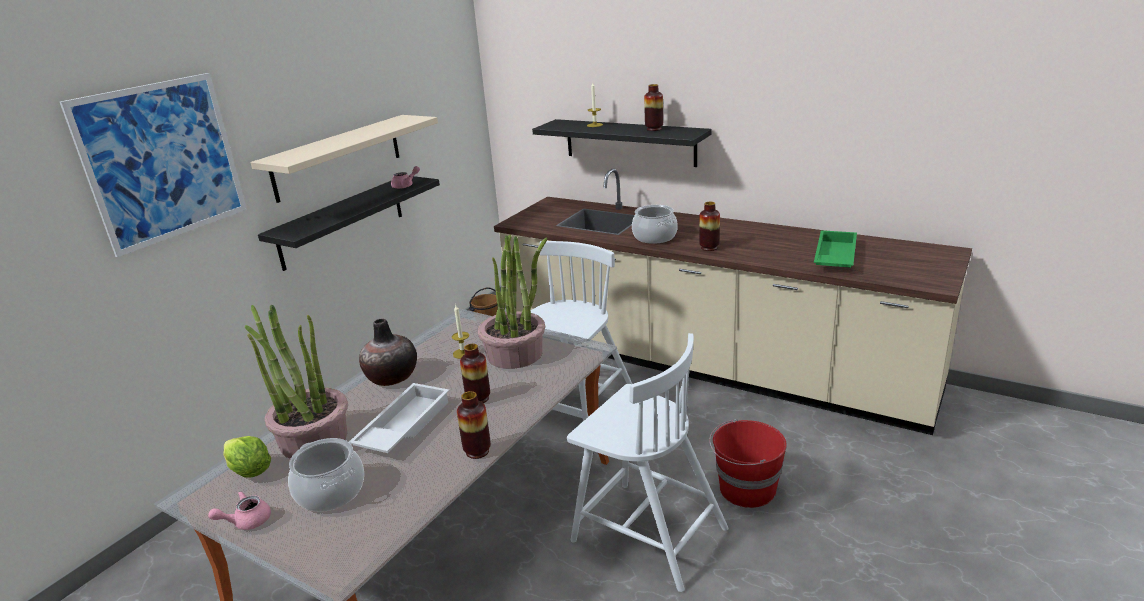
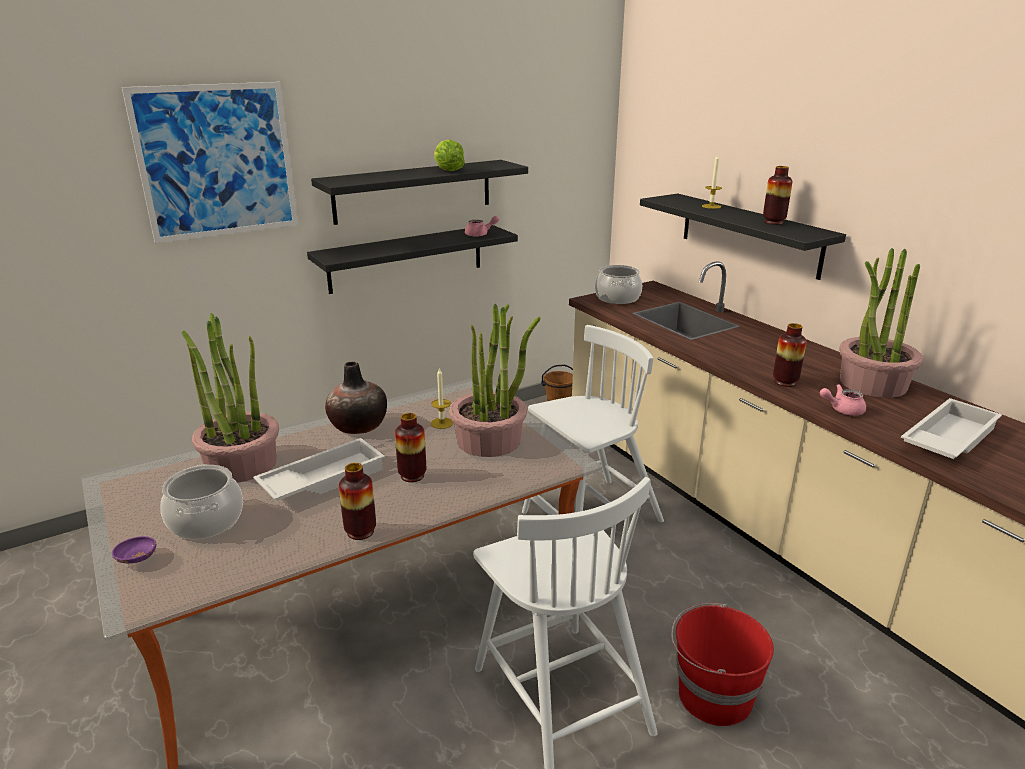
camera: 25 degrees right, 0 degrees up
pink teapot [208,491,271,530] -> pink teapot moved to [820,384,866,416]
lettuce [223,436,271,478] -> lettuce moved to [434,140,465,171]
beige shelf [250,115,438,203] -> black shelf [311,160,528,225]
cooking pot [632,205,678,244] -> cooking pot moved to [595,265,642,304]
green tray [814,230,857,268] -> white tray [901,398,1002,459]
none -> purple bowl [112,536,156,563]
none -> potted plant [839,248,923,398]

